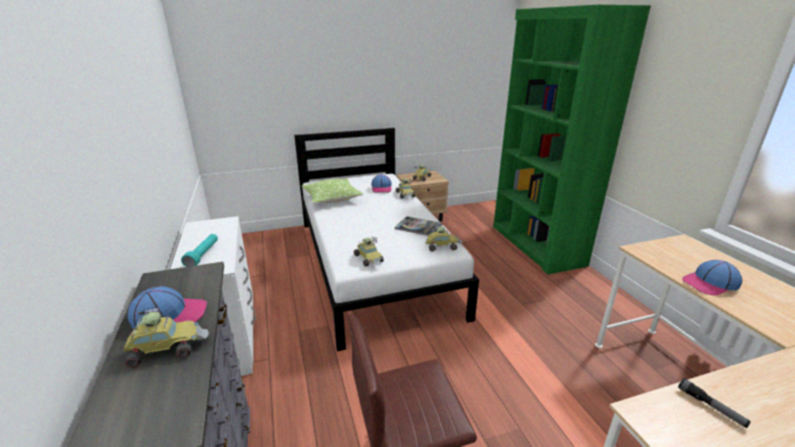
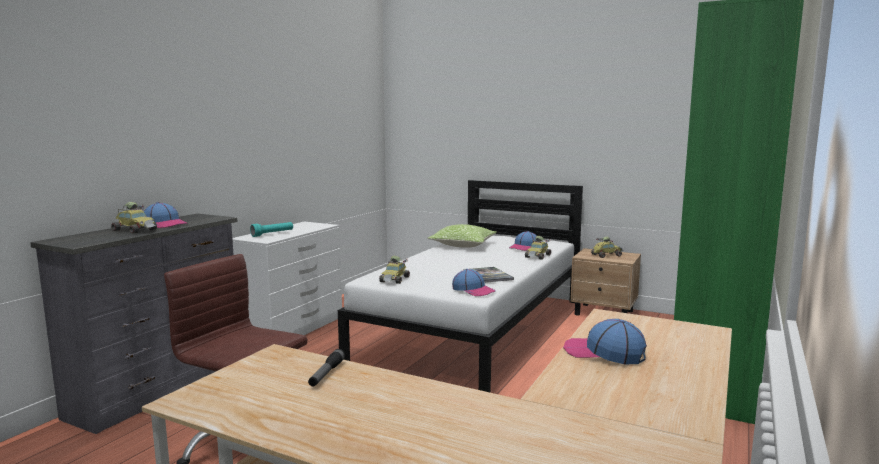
camera: 45 degrees right, 15 degrees down
toy car [426,226,462,252] -> cap [452,269,496,296]

